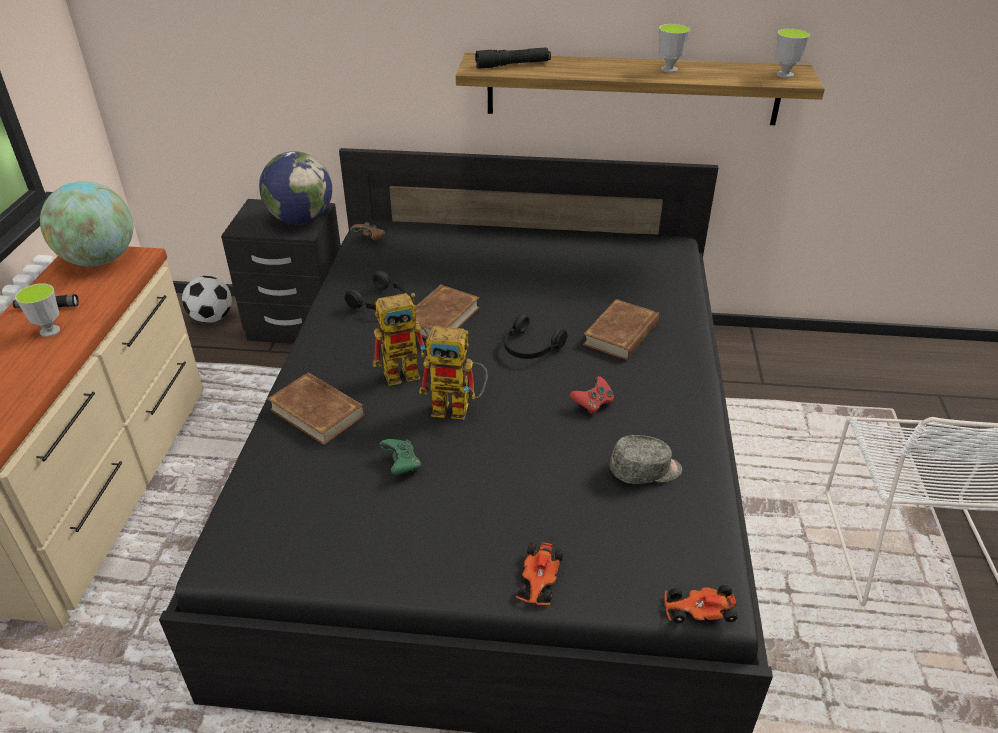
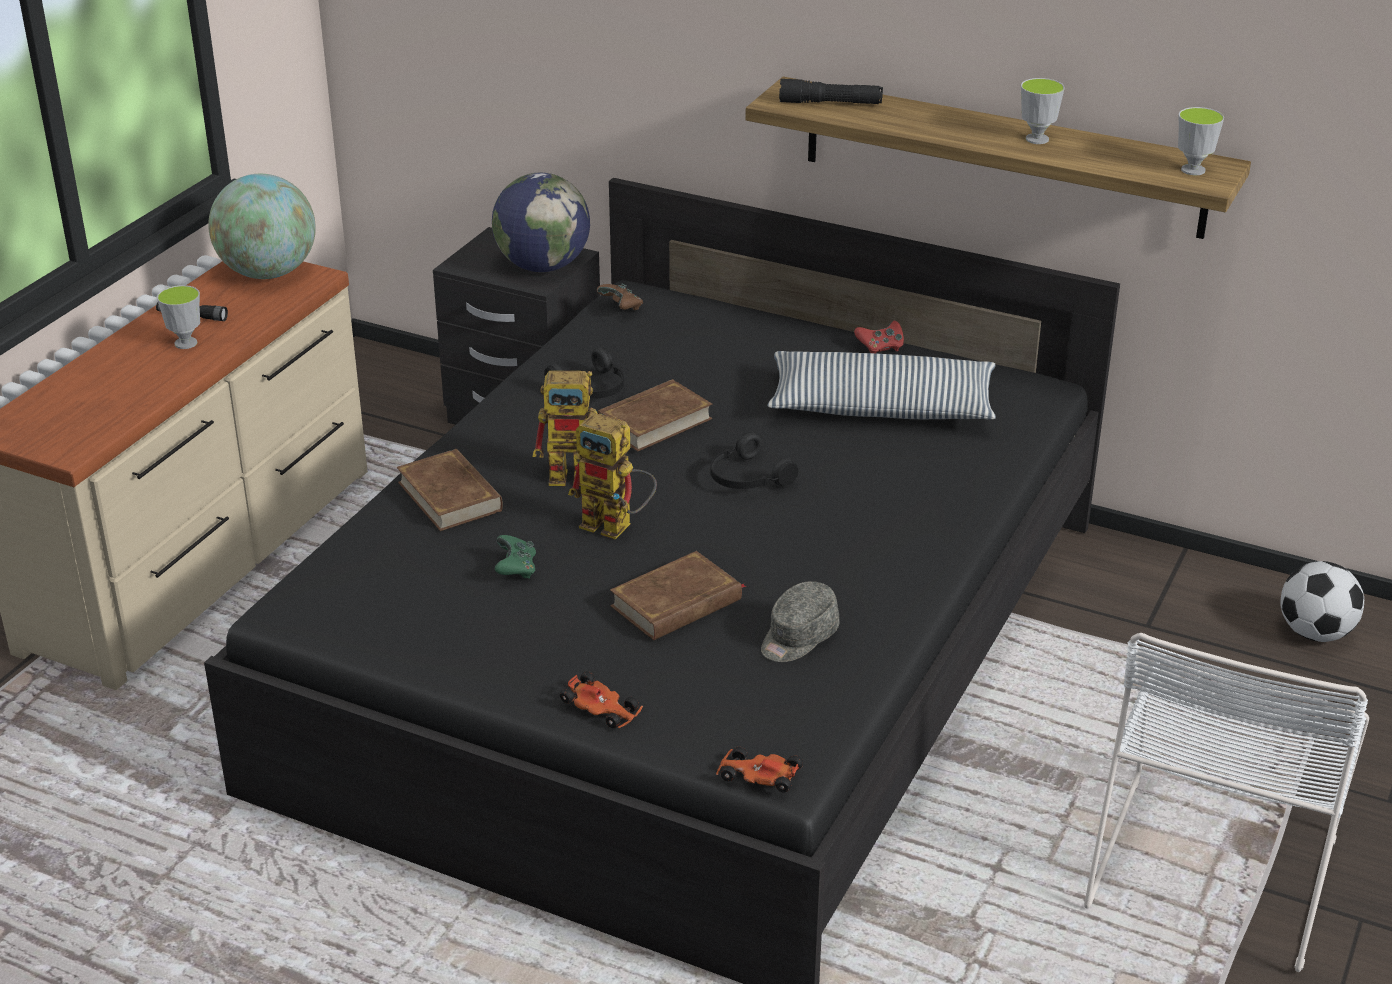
camera: 20 degrees right, 5 degrees down
football [182,276,232,323] -> football moved to [1280,561,1364,642]
toy car [516,542,563,605] -> toy car turned 90 degrees counterclockwise [560,671,643,728]
red game controller [570,376,614,414] -> red game controller moved to [854,321,904,353]
brown book [583,299,659,360] -> brown book moved to [610,551,746,640]
grey cap [610,435,682,484] -> grey cap turned 120 degrees clockwise [761,581,839,662]
none -> pillow [767,351,996,420]

